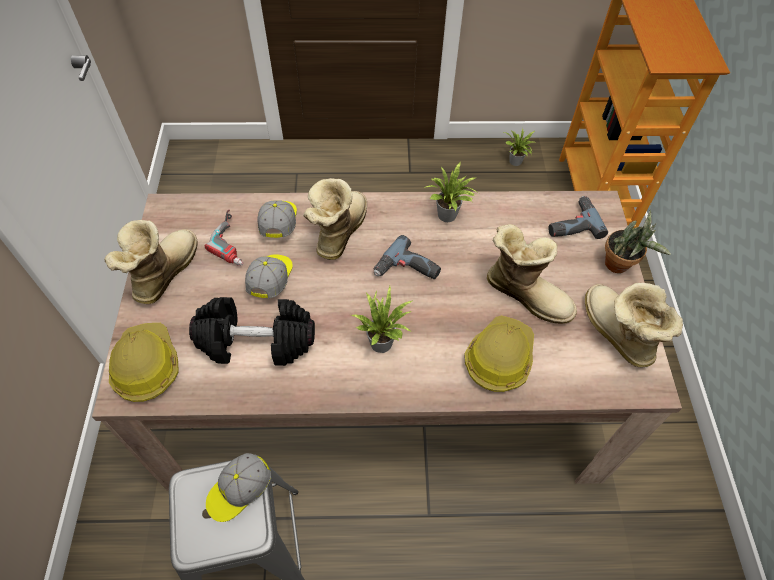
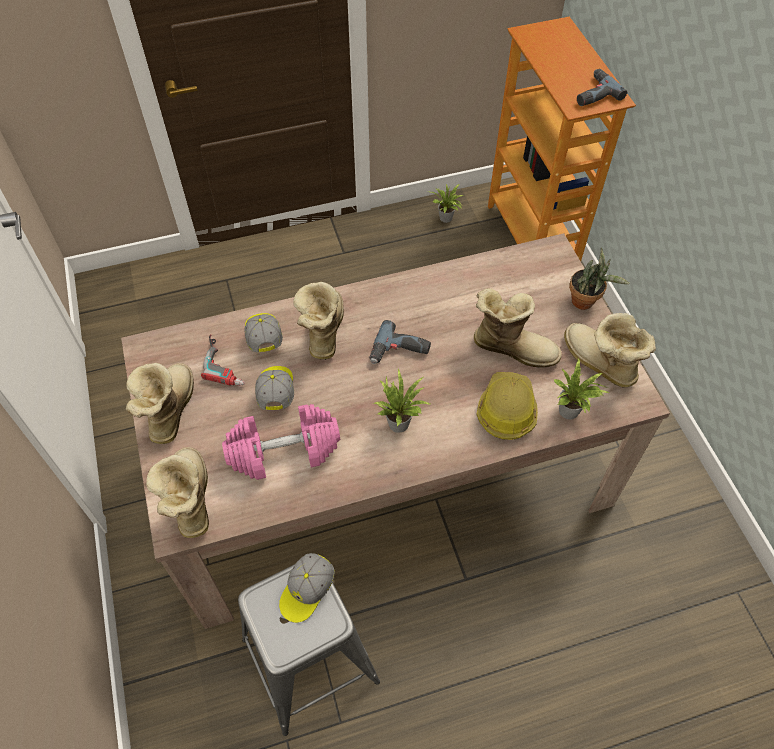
camera: 15 degrees left, 0 degrees up
hard hat [109,323,179,402] -> boot [146,447,209,538]
black dumbbell [189,297,315,366] -> pink dumbbell [222,404,340,480]
potted plant [424,161,479,222] -> potted plant moved to [553,359,610,419]
power drill [548,196,608,239] -> power drill moved to [577,69,627,106]

